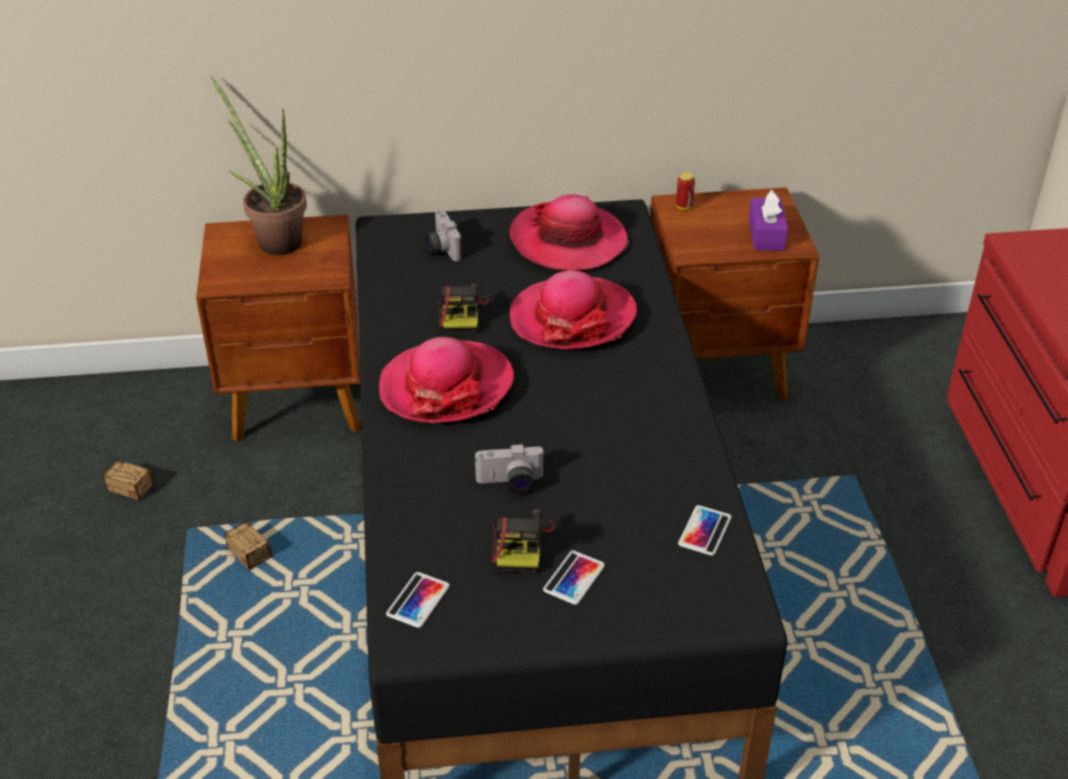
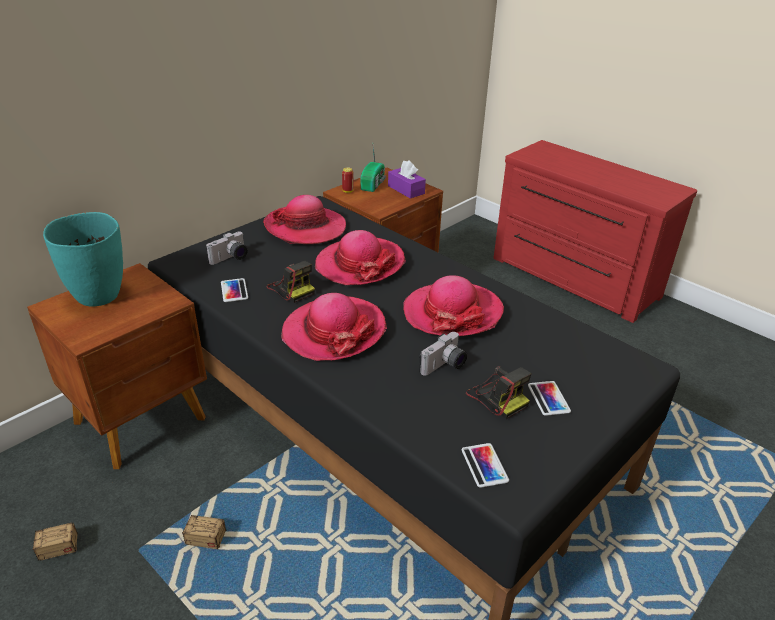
camera: 40 degrees left, 5 degrees down
potted plant [210,76,307,255] -> turquoise vase [43,212,123,307]
camera [425,210,464,261] -> camera turned 75 degrees counterclockwise [206,232,248,265]
phone [678,505,732,556] -> phone moved to [221,278,248,302]
none -> radio [361,146,386,192]
none -> hat [403,275,504,336]

